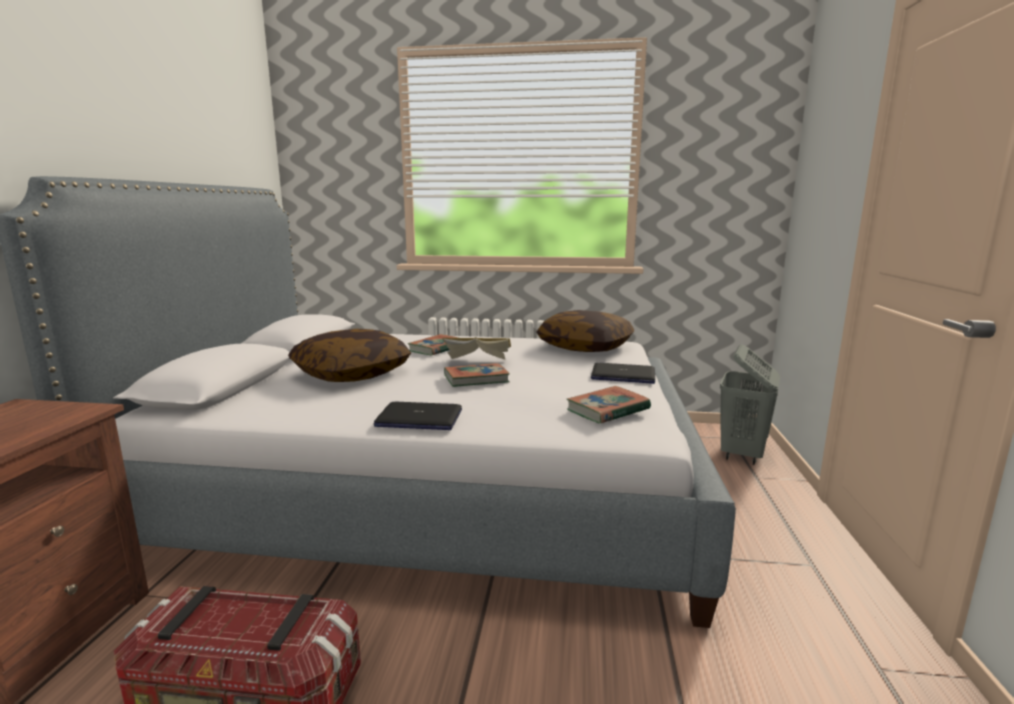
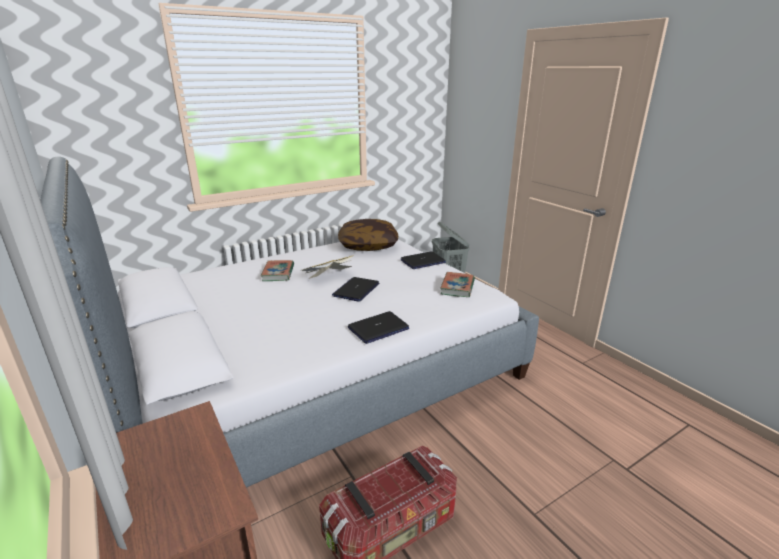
camera: 40 degrees left, 10 degrees up
pillow [288,329,411,382] -> none
book [444,363,510,387] -> laptop [332,277,379,302]

